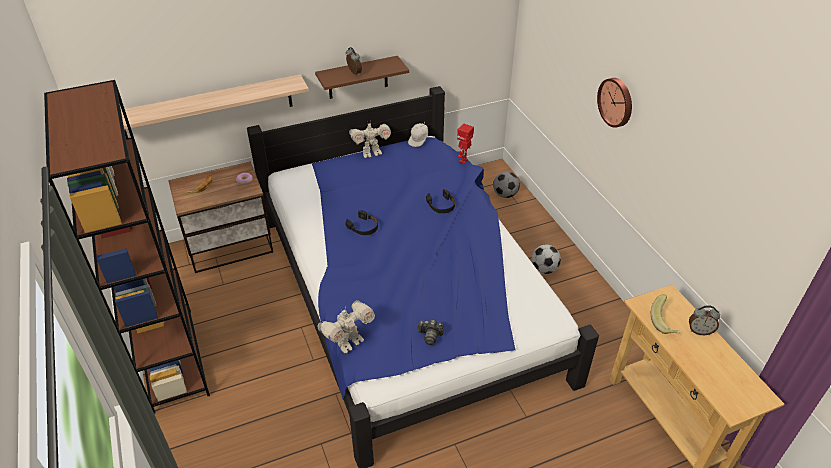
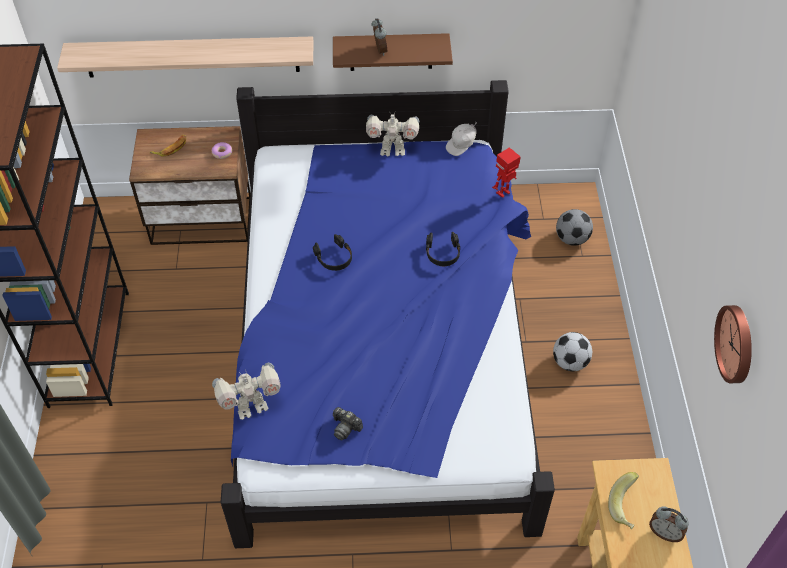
camera: 20 degrees right, 10 degrees up
wall clock [597,78,632,128] -> wall clock moved to [714,305,752,383]

